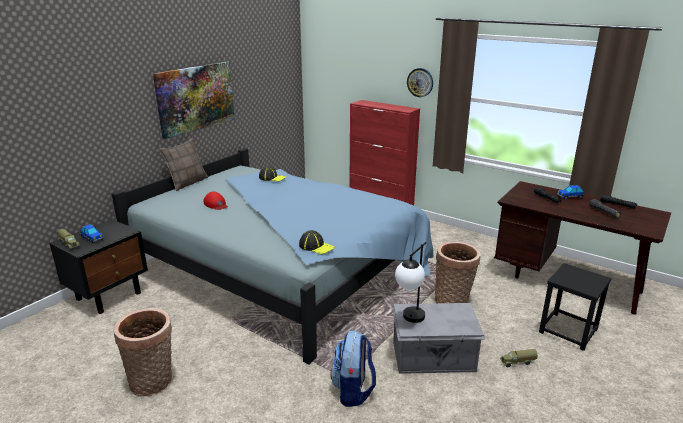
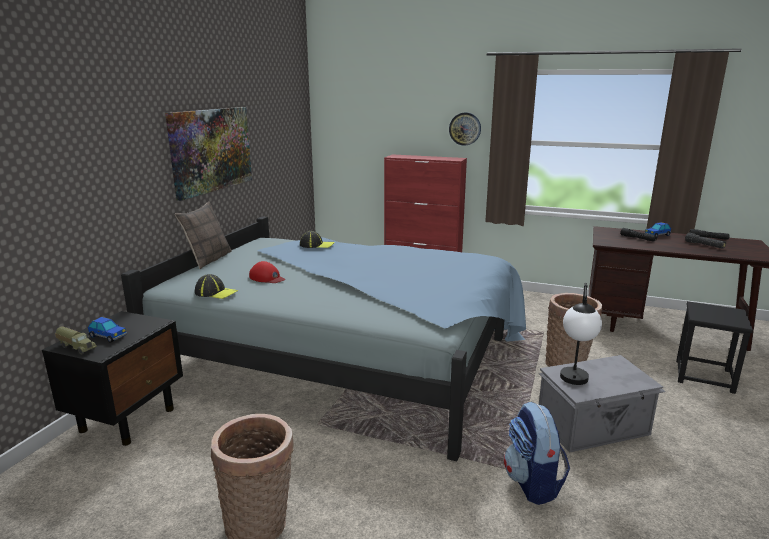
camera: 15 degrees left, 5 degrees down
cap [299,230,335,255] -> cap moved to [195,274,238,299]
toy truck [500,349,538,367] -> none

